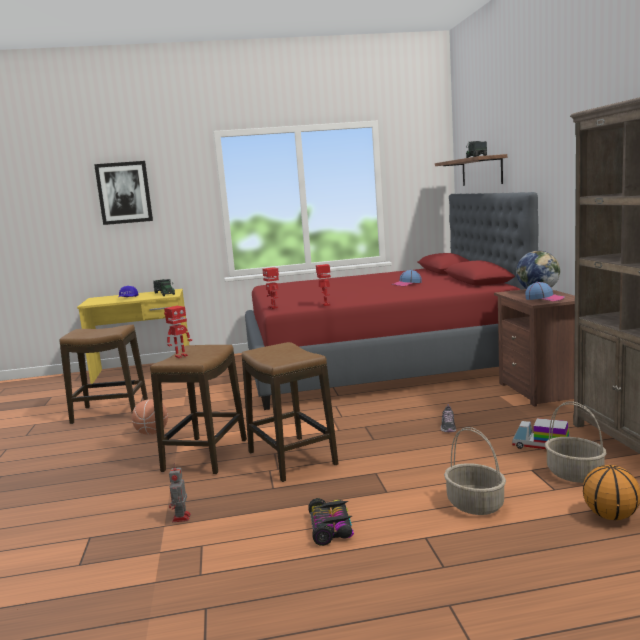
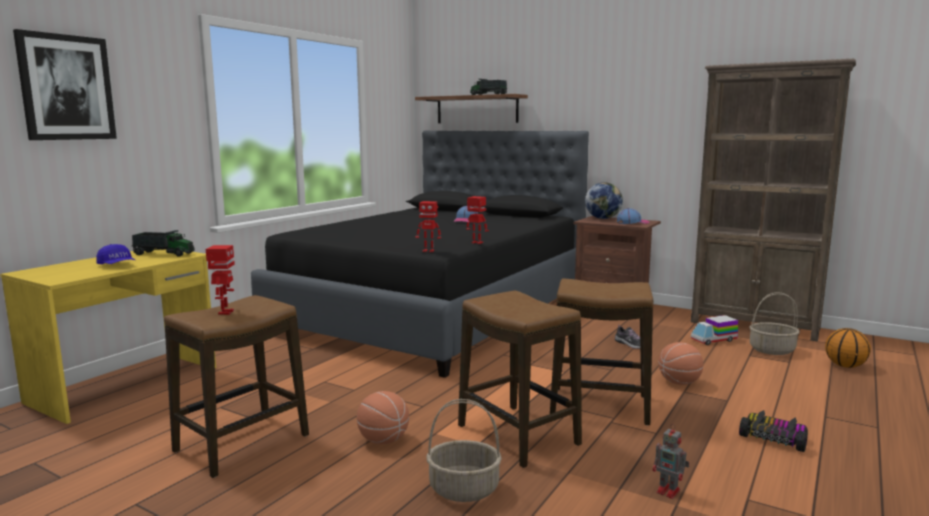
camera: 50 degrees left, 0 degrees up
toy robot [164,306,192,358] -> toy robot moved to [206,245,235,315]
red bed [245,192,538,410] -> black bed [251,131,589,378]
basket [444,427,506,515] -> basket moved to [426,399,502,502]
none -> basketball [658,342,703,385]

